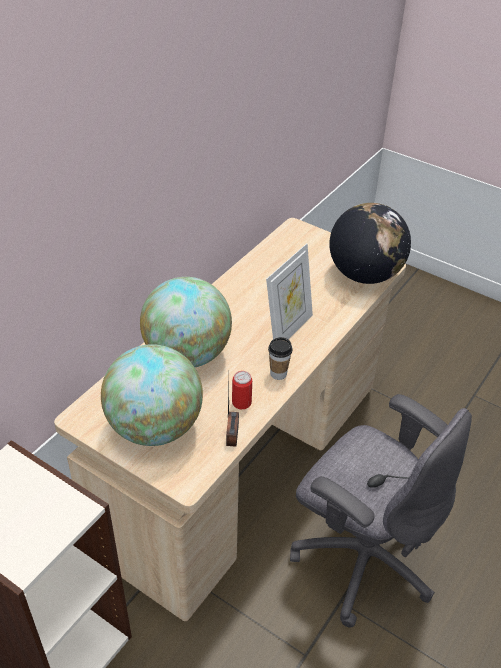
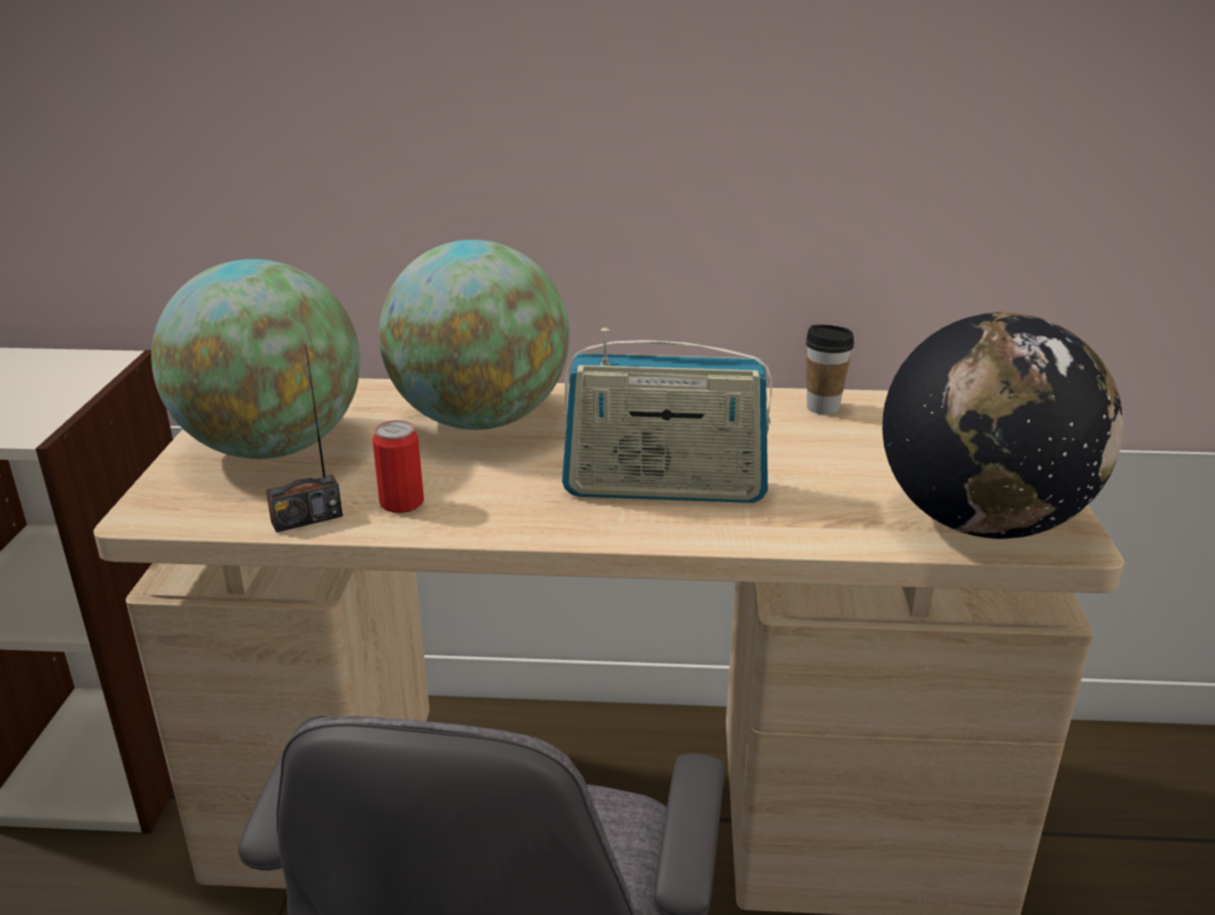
camera: 60 degrees right, 15 degrees down
picture frame [266,243,313,340] -> radio [562,328,772,503]
cup [268,337,292,380] -> cup moved to [805,324,854,414]

